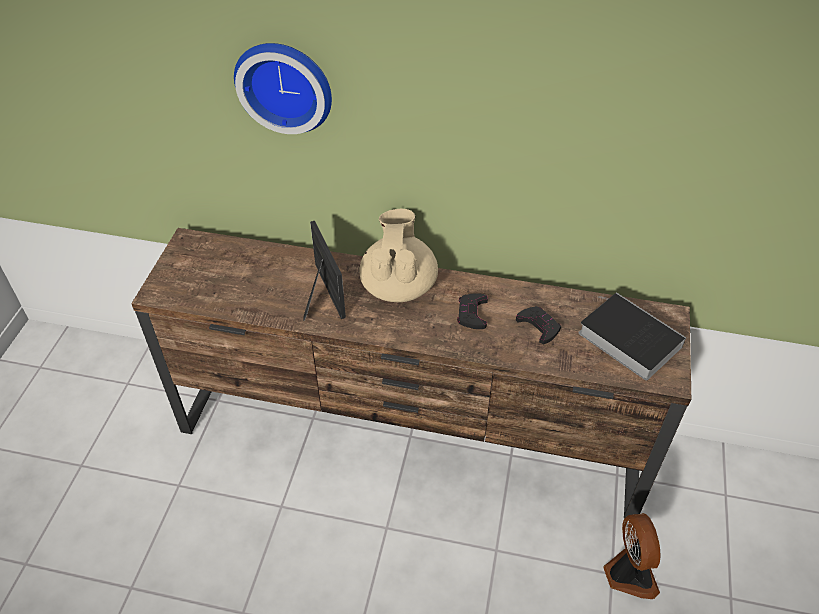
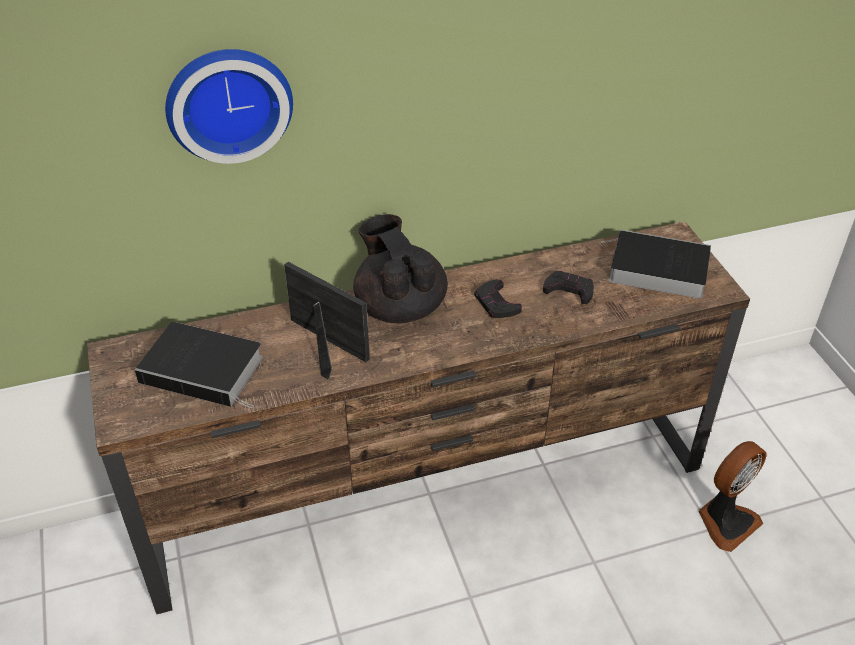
camera: 30 degrees left, 5 degrees down
beige teapot [359,209,438,302] -> black teapot [353,214,448,323]
fan [603,513,660,599] -> fan turned 90 degrees clockwise [699,441,767,552]
none -> book [135,322,263,408]

